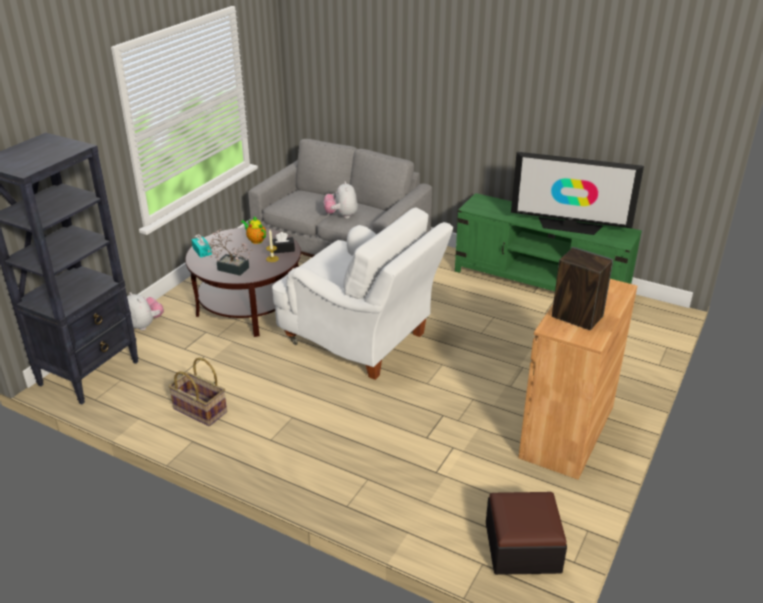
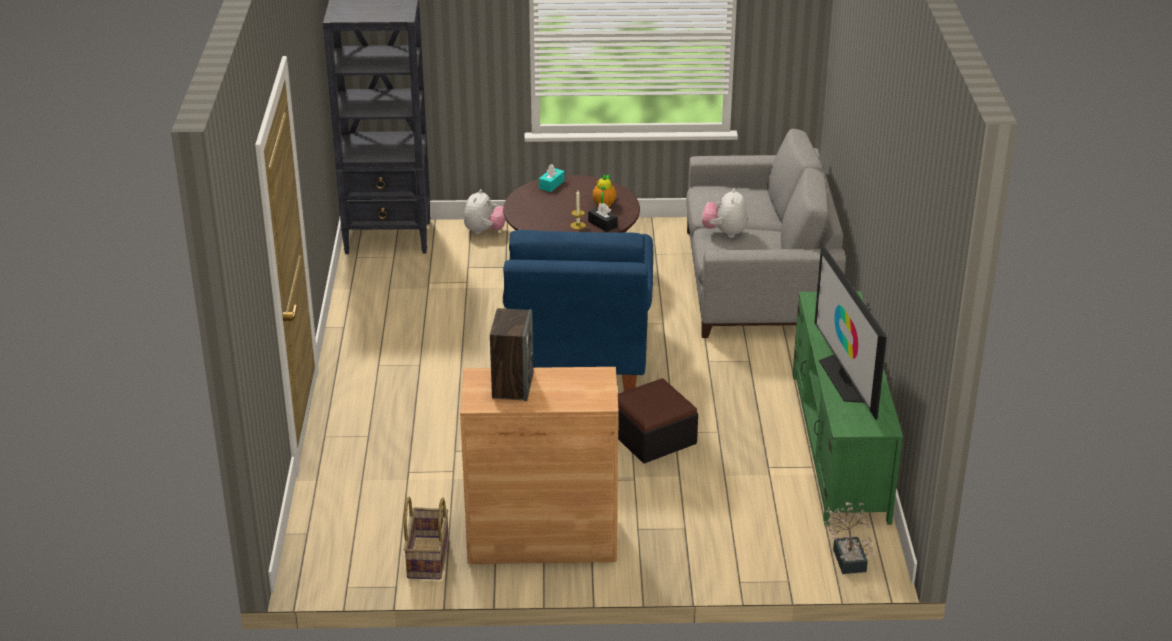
camera: 60 degrees right, 0 degrees up
basket [168,357,227,426] -> basket moved to [404,497,449,580]
potted plant [205,229,253,276] -> potted plant moved to [825,502,875,574]
white armchair [272,208,454,380] -> blue armchair [503,230,653,392]
plush toy [324,181,358,219] -> plush toy turned 45 degrees counterclockwise [702,189,747,238]
ottoman [486,492,567,575] -> ottoman moved to [618,378,698,463]

